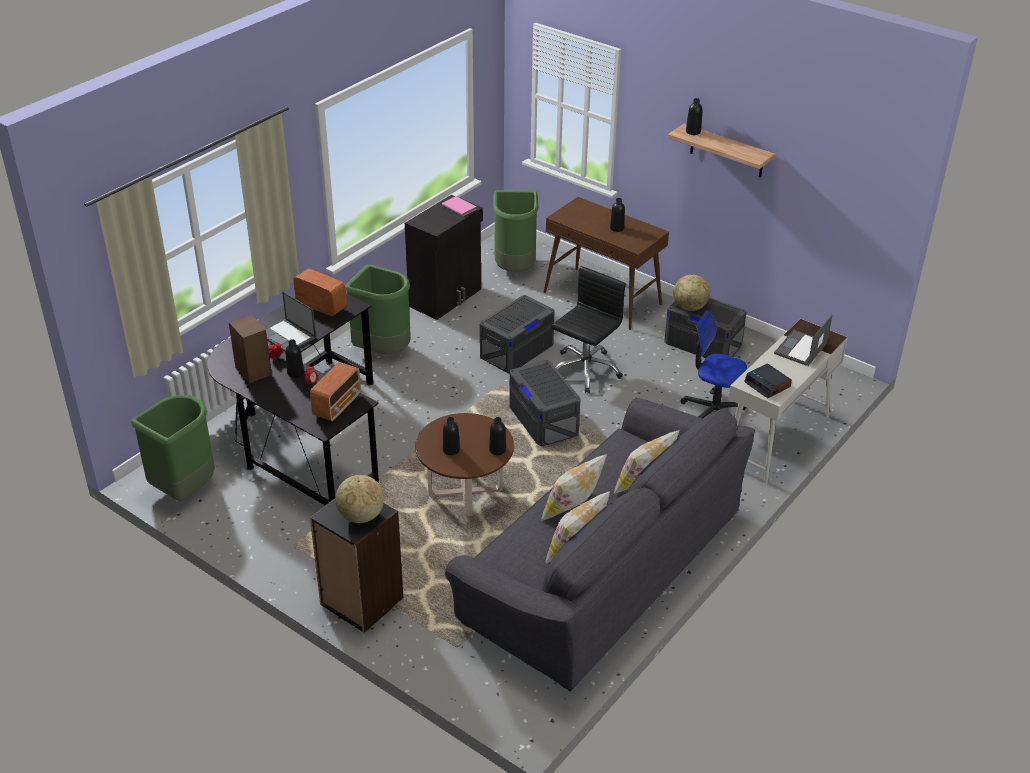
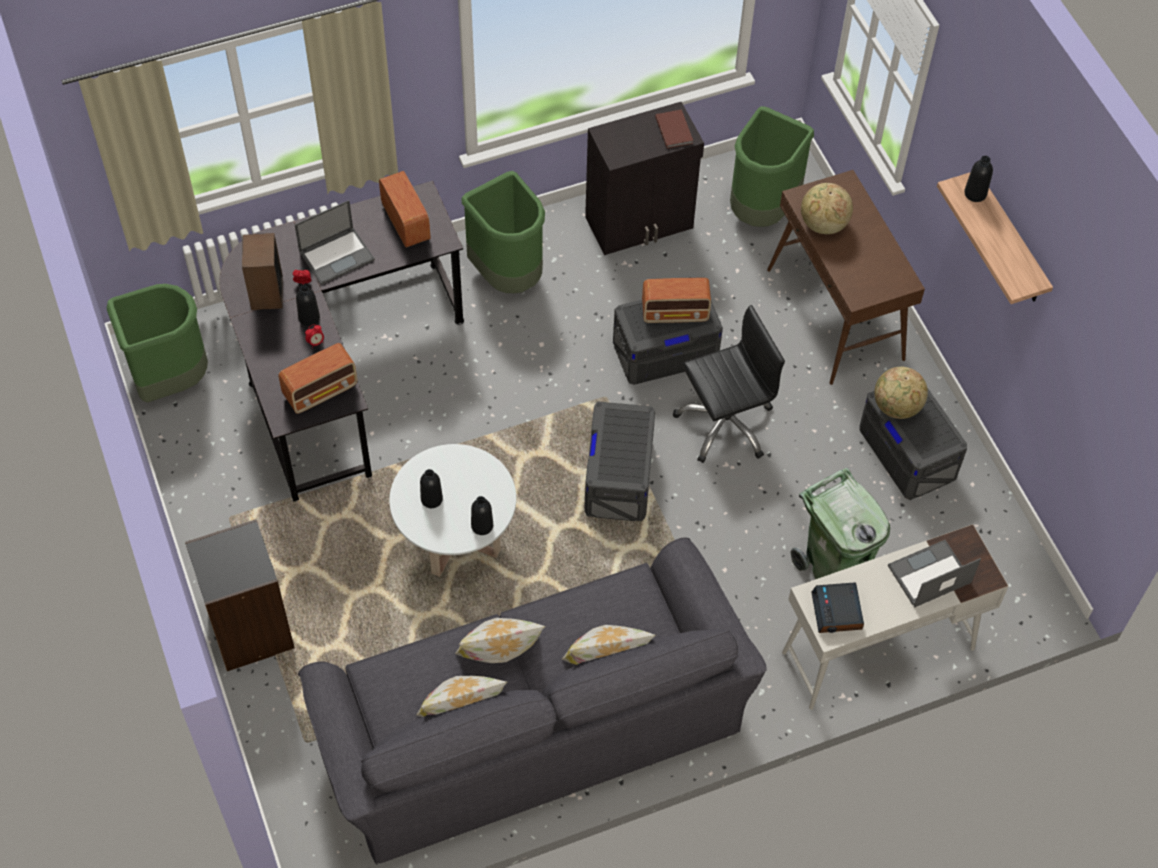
camera: 30 degrees right, 20 degrees up
laptop [266,292,316,352] -> laptop turned 105 degrees counterclockwise [294,200,375,285]
globe [335,475,384,523] -> globe moved to [801,183,853,234]
brown coffee table [415,413,514,516] -> white coffee table [389,444,516,577]
pink book [442,196,476,216] -> brown book [655,109,693,149]
black bottle [610,198,625,232] -> none
office chair [680,310,747,418] -> green trash can [790,468,890,579]
none -> radio [642,278,711,323]

